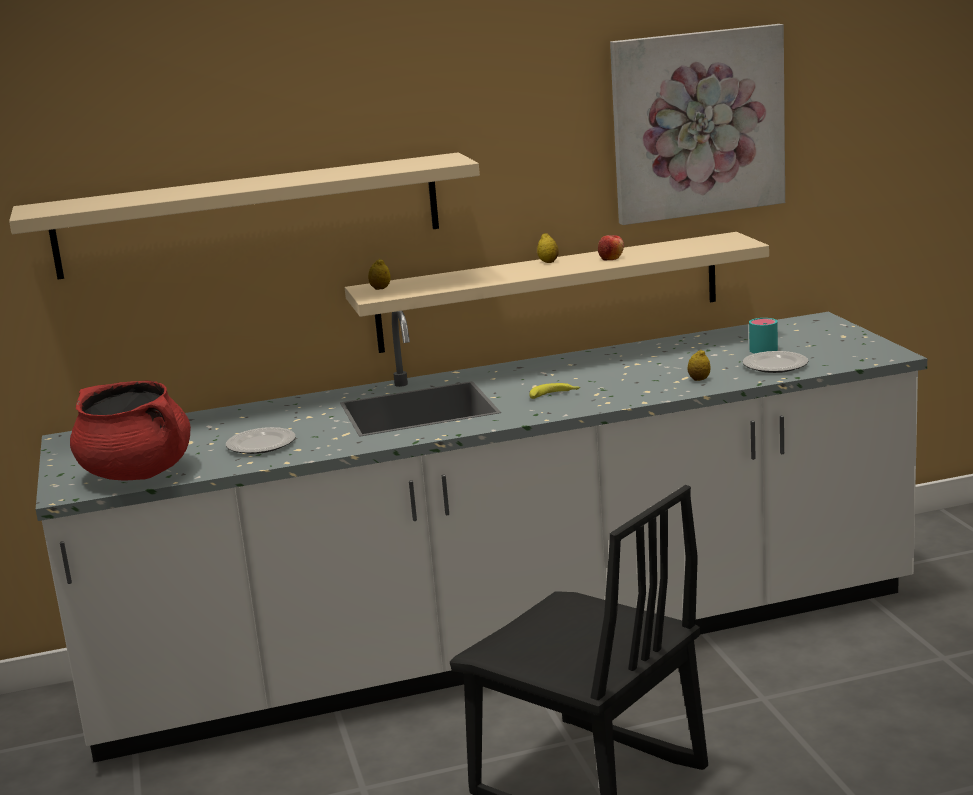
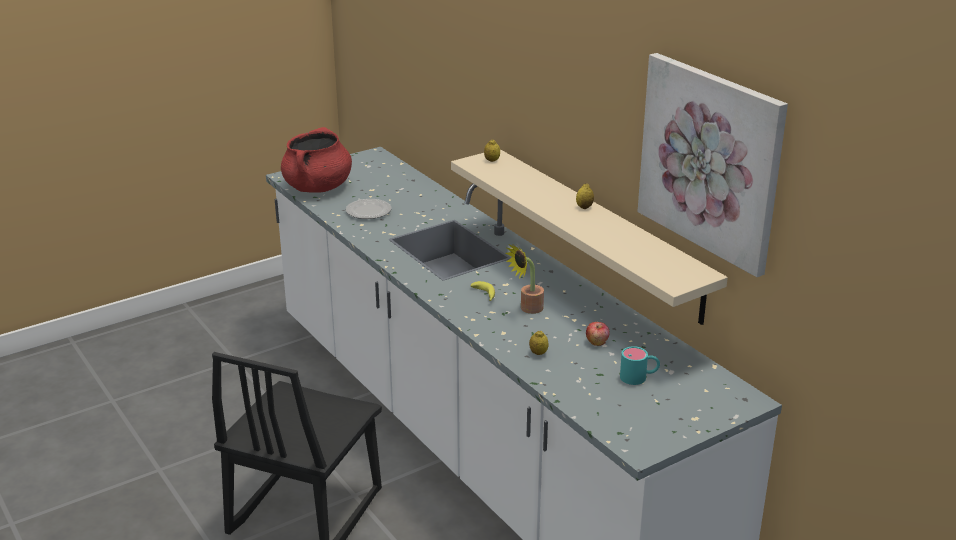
camera: 70 degrees right, 10 degrees up
beige shelf [9,153,480,279] -> none
apple [598,235,624,260] -> apple moved to [586,322,610,346]
plate [743,351,808,373] -> none
none -> potted plant [505,244,544,314]

